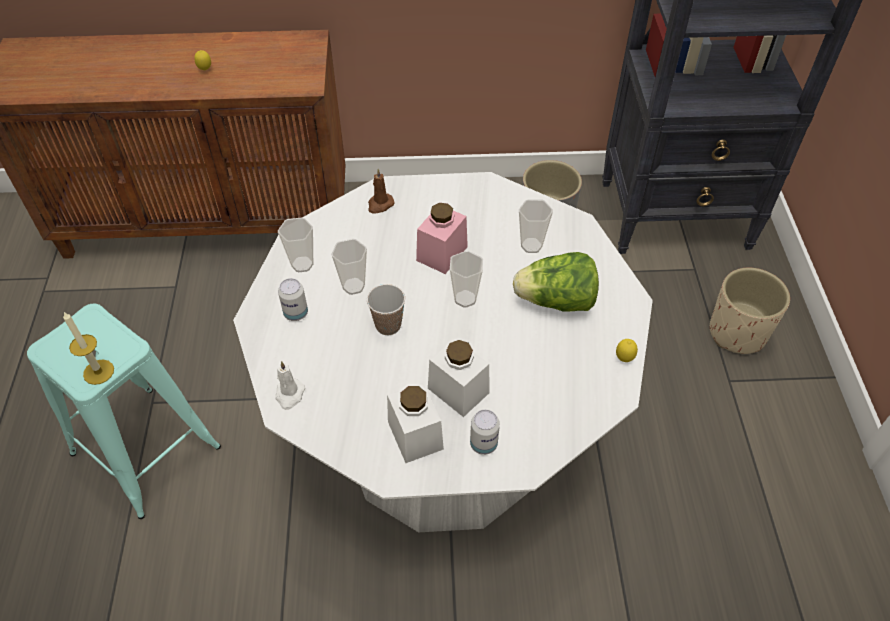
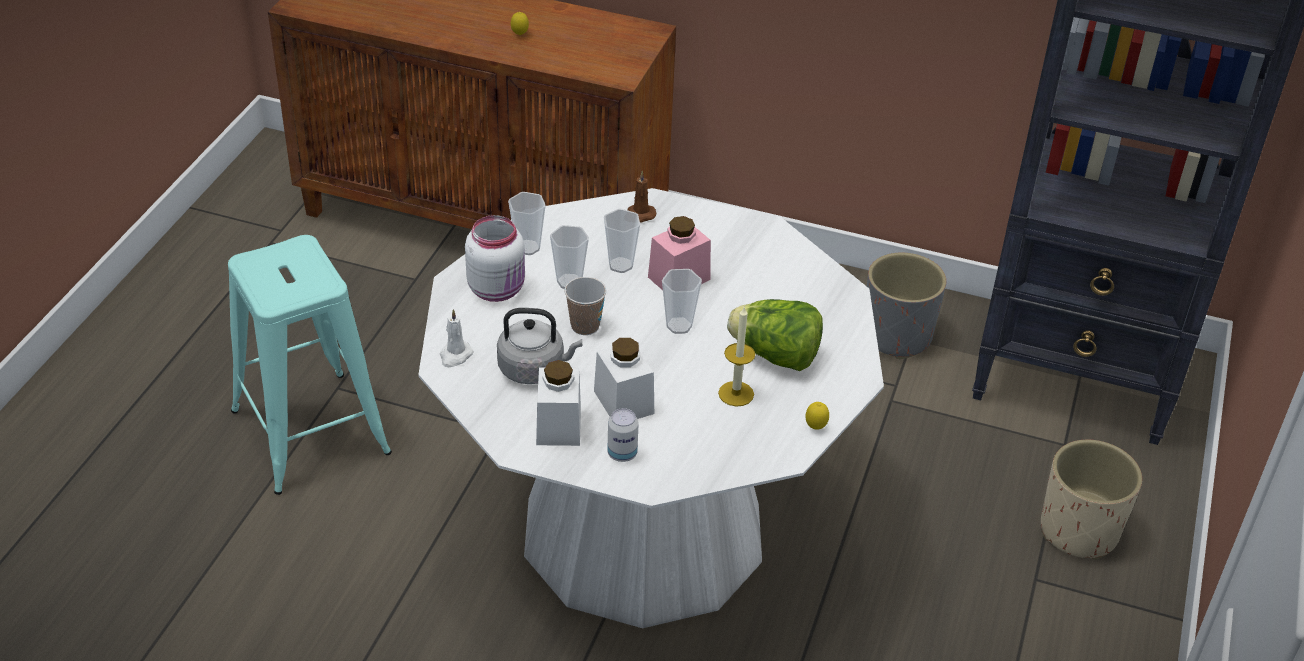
camera: 20 degrees right, 10 degrees down
candle [63,312,114,385] -> candle moved to [718,307,755,407]
can [278,278,308,321] -> white jar [465,215,525,302]
cup [519,199,553,253] -> cup moved to [604,209,640,273]
none -> grey kettle [497,308,582,384]

